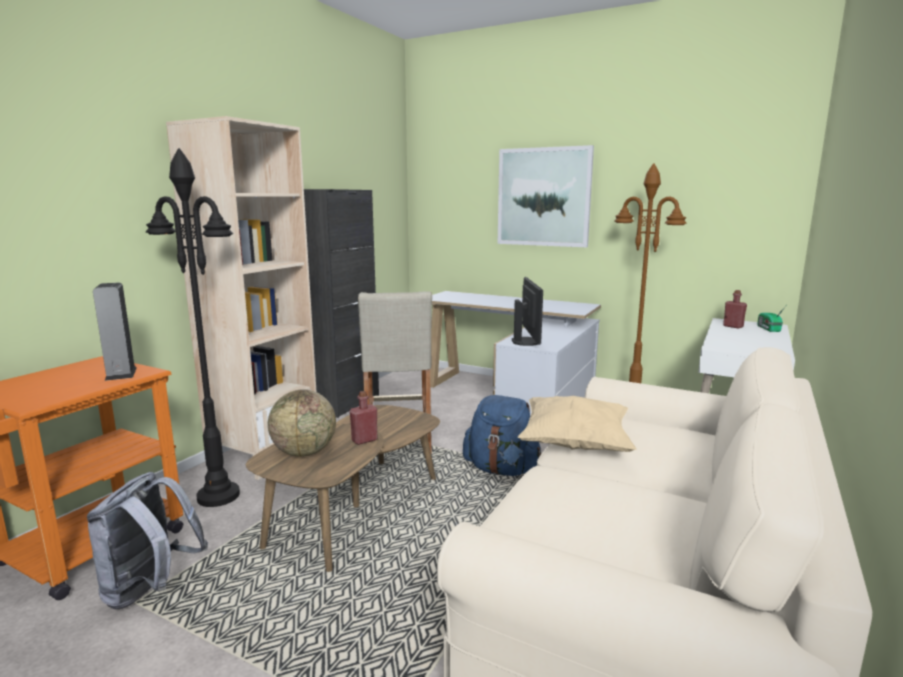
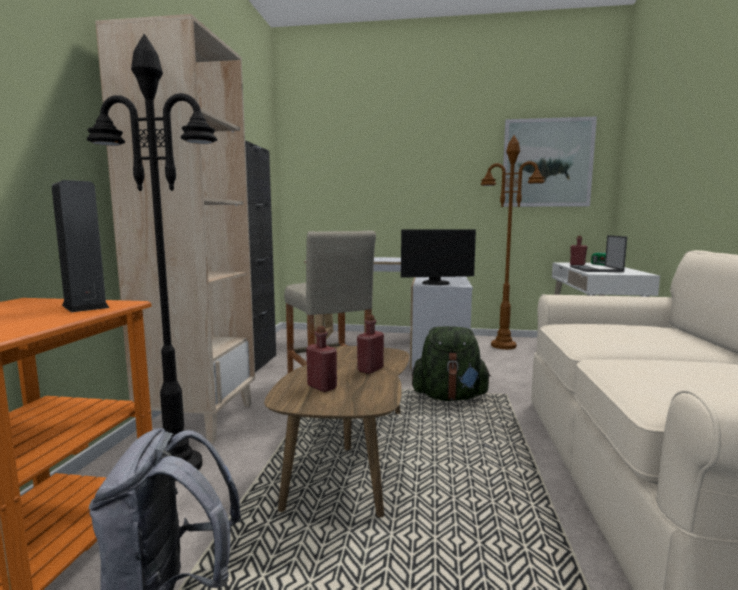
camera: 20 degrees left, 5 degrees down
globe [268,390,336,457] -> red bottle [306,326,337,392]
blue backpack [463,395,542,476] -> green backpack [412,326,491,401]
picture [498,145,594,247] -> picture moved to [503,117,597,207]
monitor [512,277,543,346] -> monitor turned 105 degrees clockwise [401,229,476,285]
beige pillow [518,396,637,452] -> none
none -> laptop [570,235,627,272]

